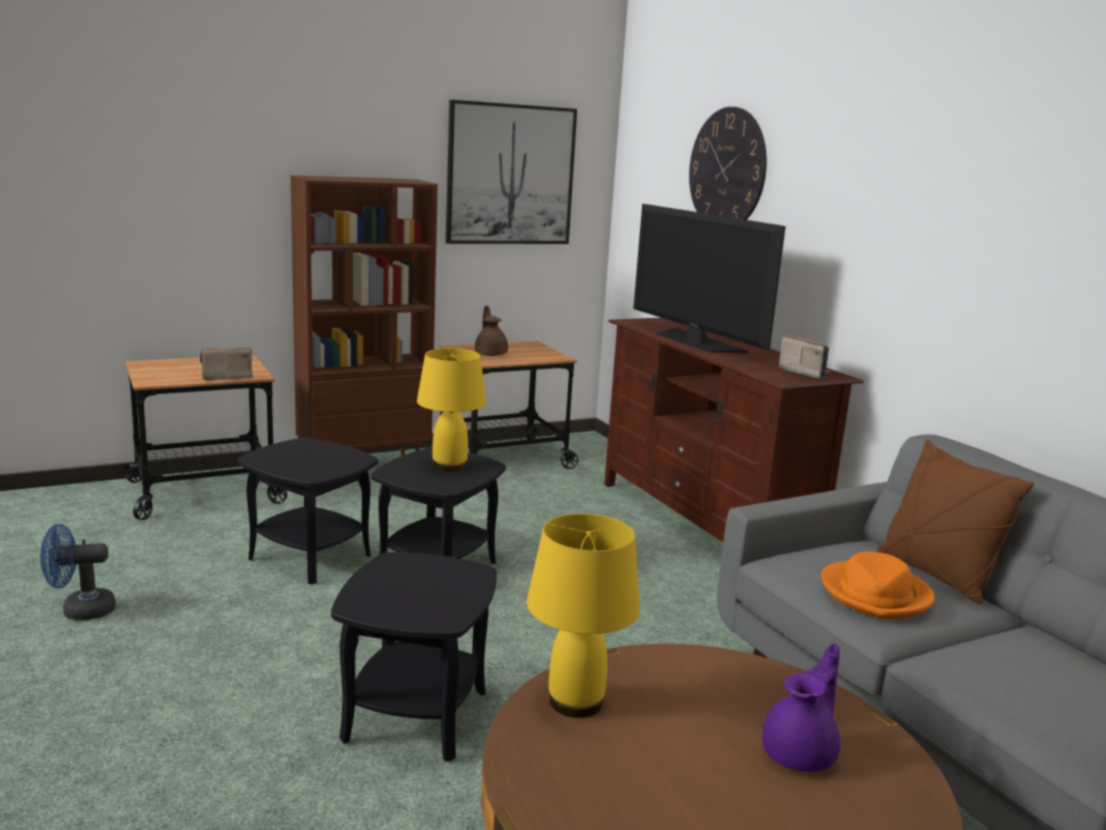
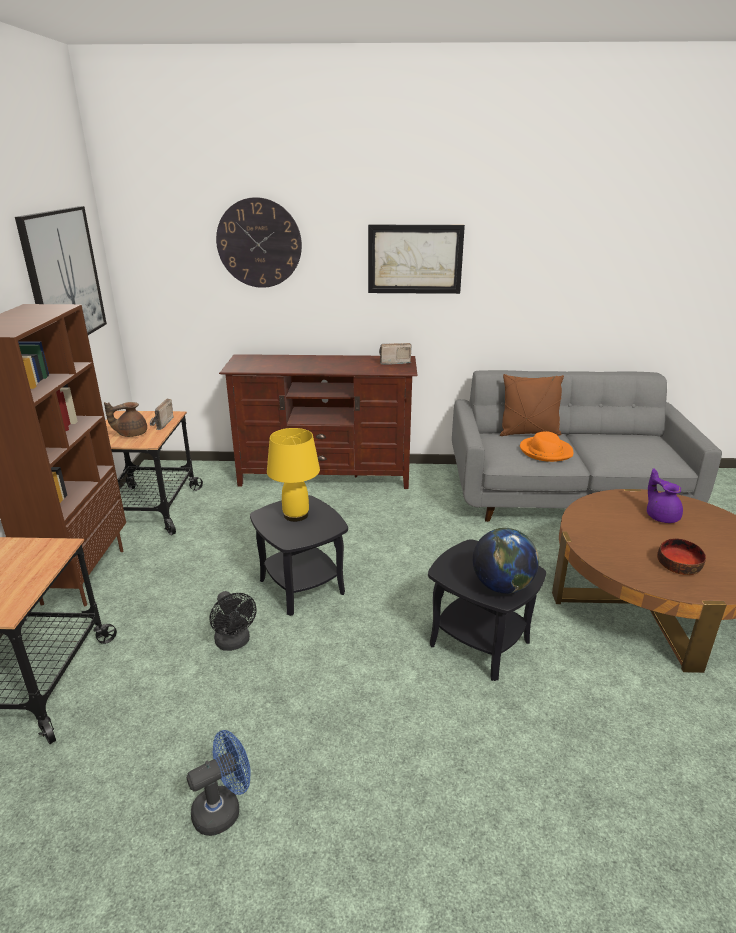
camera: 60 degrees left, 10 degrees up
blue fan [40,524,116,620] -> blue fan turned 135 degrees counterclockwise [187,730,251,836]
radio [200,347,253,380] -> radio moved to [150,398,173,430]
black side table [238,437,378,584] -> black fan [210,591,257,651]
brown teapot [475,305,508,356] -> brown teapot turned 45 degrees counterclockwise [104,402,147,437]
yellow table lamp [527,514,640,718] -> none
television [633,204,786,353] -> none
none -> picture [368,225,465,294]
none -> globe [473,528,539,594]
none -> bowl [657,538,706,575]

